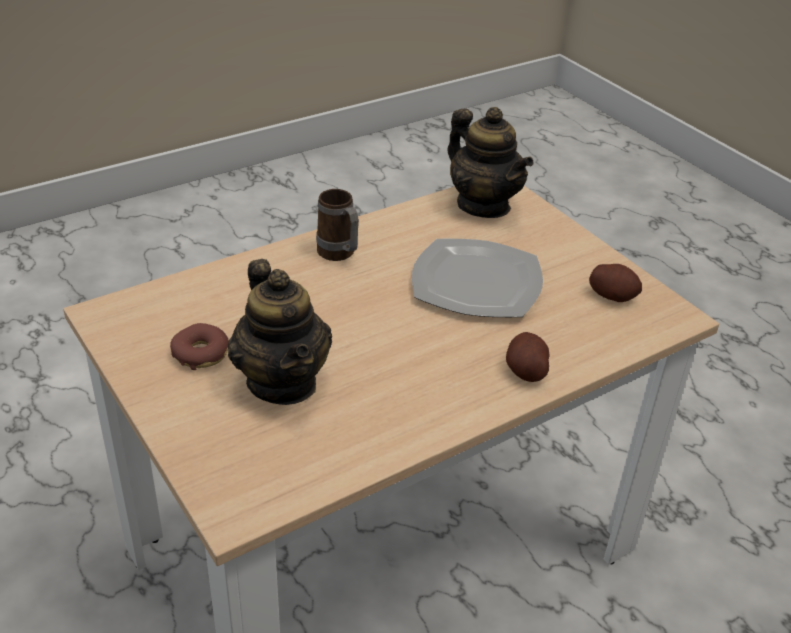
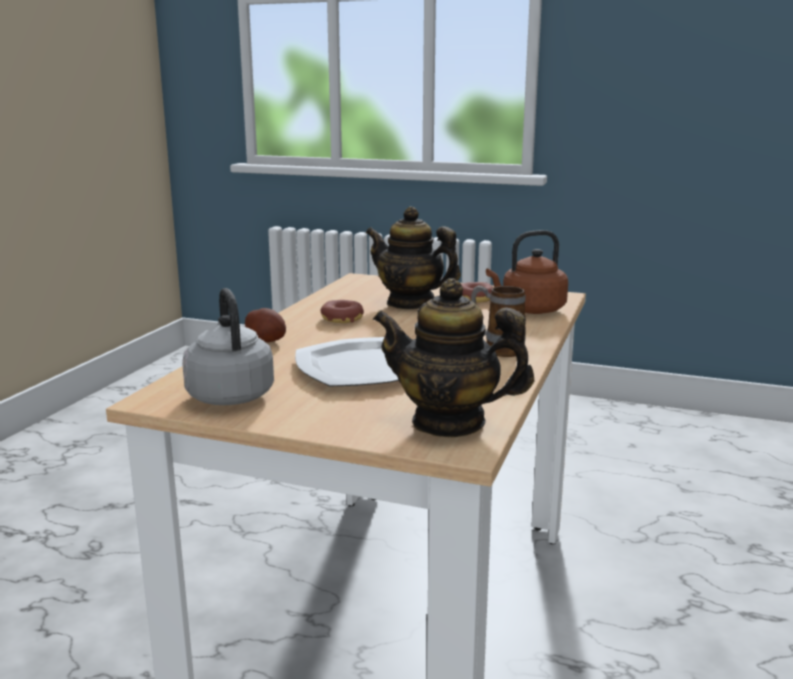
camera: 145 degrees right, 20 degrees down
potato [589,264,642,302] -> grey kettle [182,288,274,405]
none -> donut [321,300,364,323]
none -> brown kettle [486,230,568,314]

